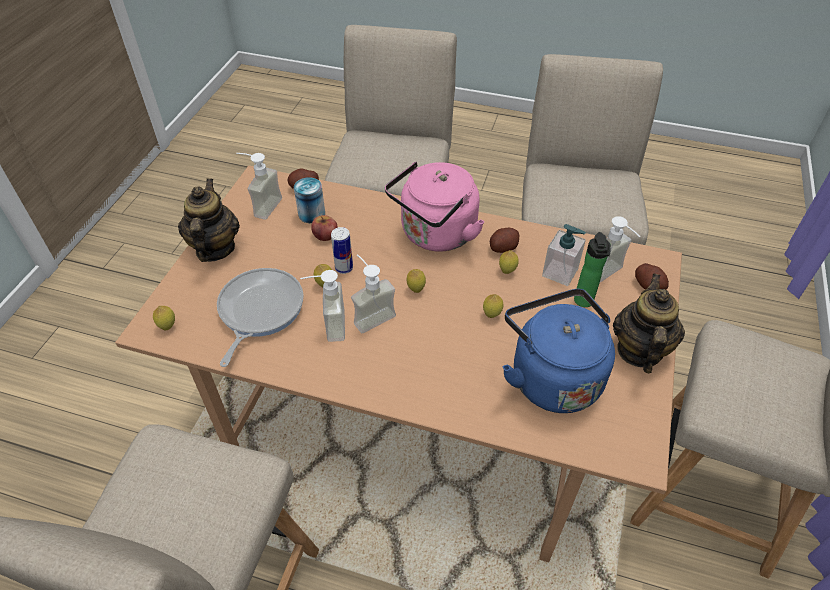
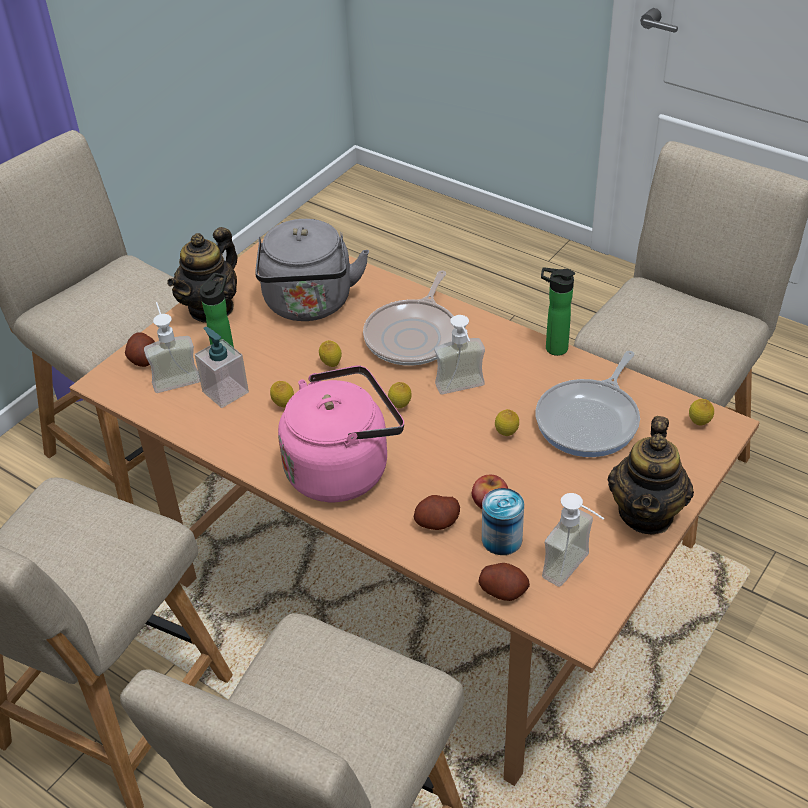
camera: 160 degrees left, 5 degrees down
soap dispenser [300,270,345,342] -> none
can [331,227,353,274] -> none
potato [490,228,519,253] -> potato moved to [414,495,460,530]
blue kettle [503,289,615,413] -> grey kettle [256,219,369,321]
none -> frying pan [363,270,454,366]
none -> bottle [541,267,575,356]

